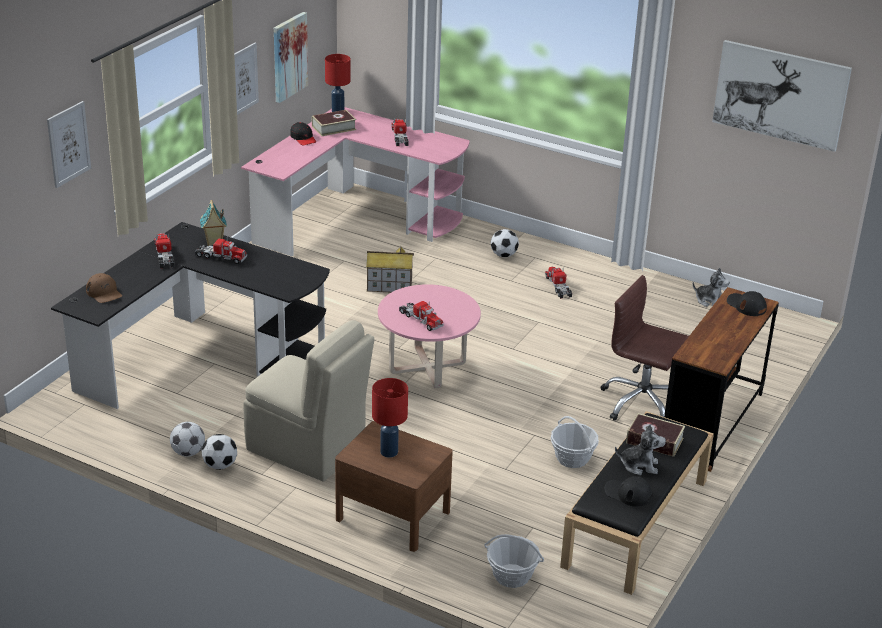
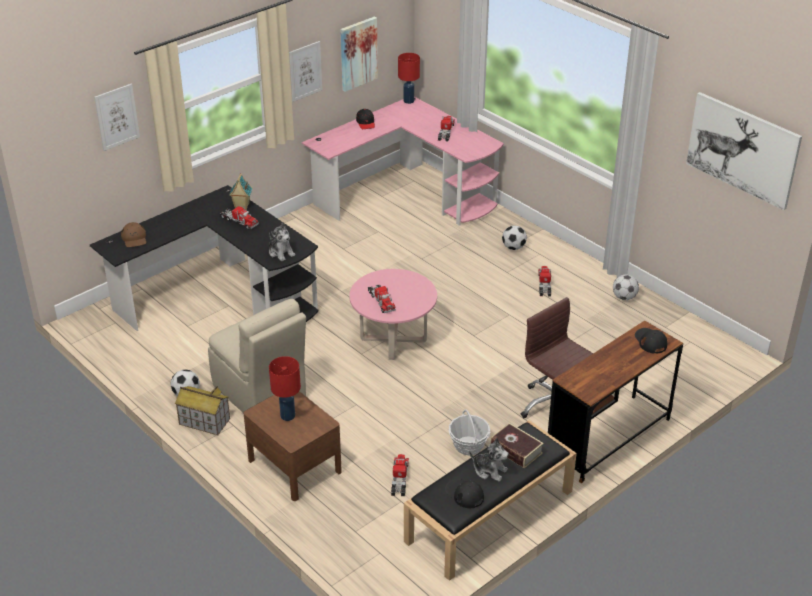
camera: 20 degrees right, 5 degrees up
toy truck [154,233,174,268] -> toy truck moved to [391,454,409,496]
football [170,422,205,457] -> football moved to [613,274,639,300]
book [312,110,356,136] -> none
toy house [366,246,414,292] -> toy house moved to [175,386,230,435]
basket [484,534,544,588] -> none
plush toy [693,267,730,307] -> plush toy moved to [269,223,295,261]

